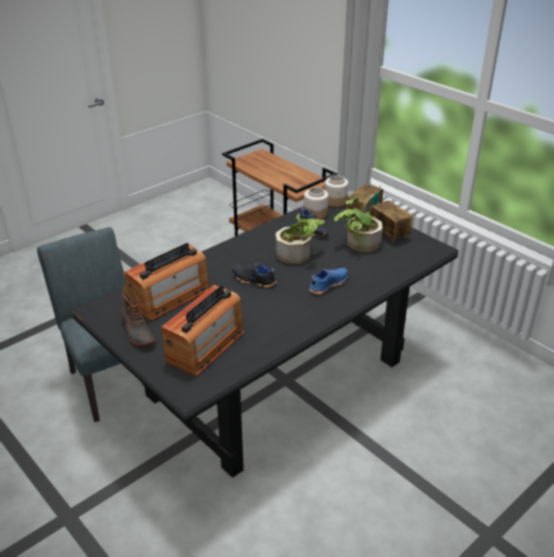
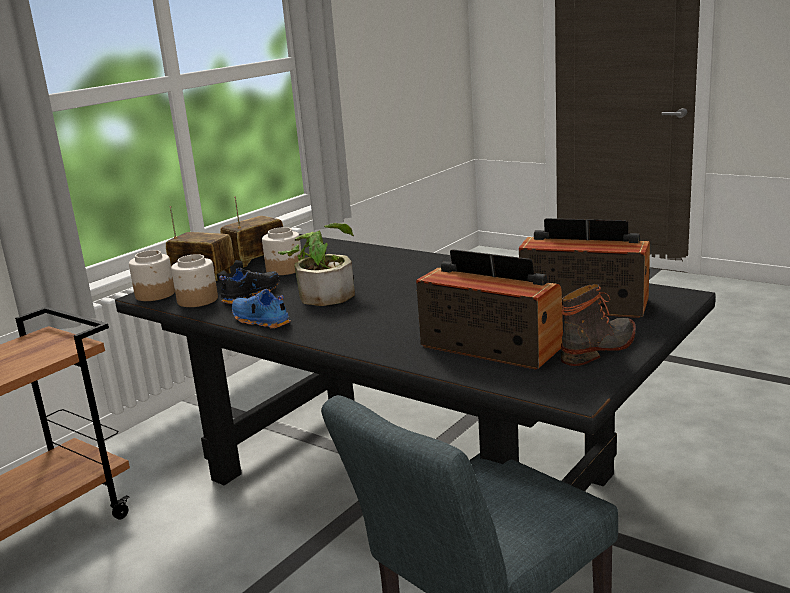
camera: 100 degrees left, 15 degrees down
black shoe [233,263,276,288] -> none
blue shoe [309,268,348,295] -> blue shoe moved to [232,289,291,329]
potted plant [334,197,383,252] -> jar [262,227,302,275]

